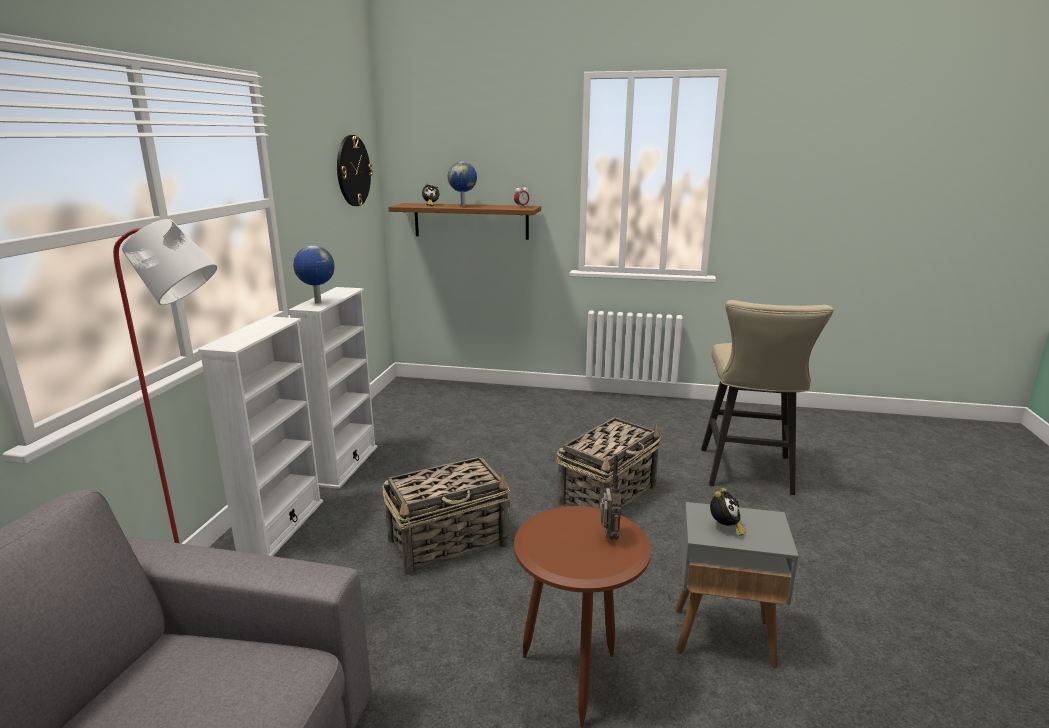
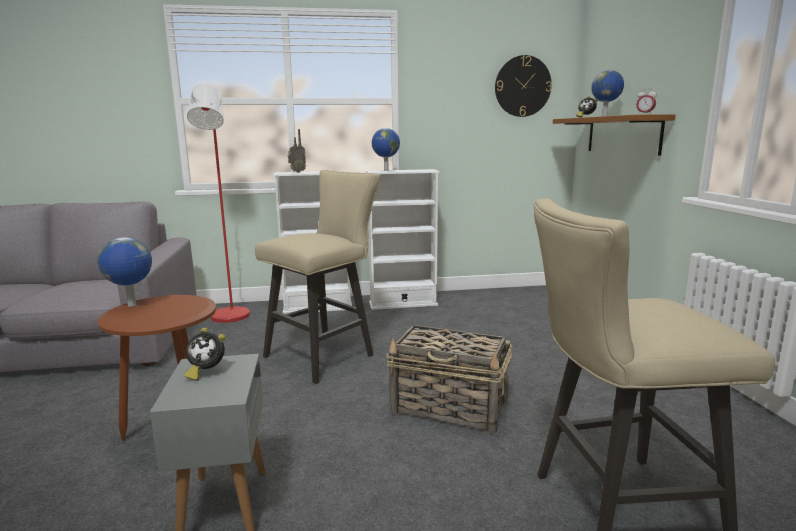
camera: 70 degrees right, 5 degrees down
basket [382,456,510,575] -> beige stool [255,170,381,384]
radio [600,454,621,540] -> radio moved to [288,129,306,173]
none -> globe [98,237,152,307]

